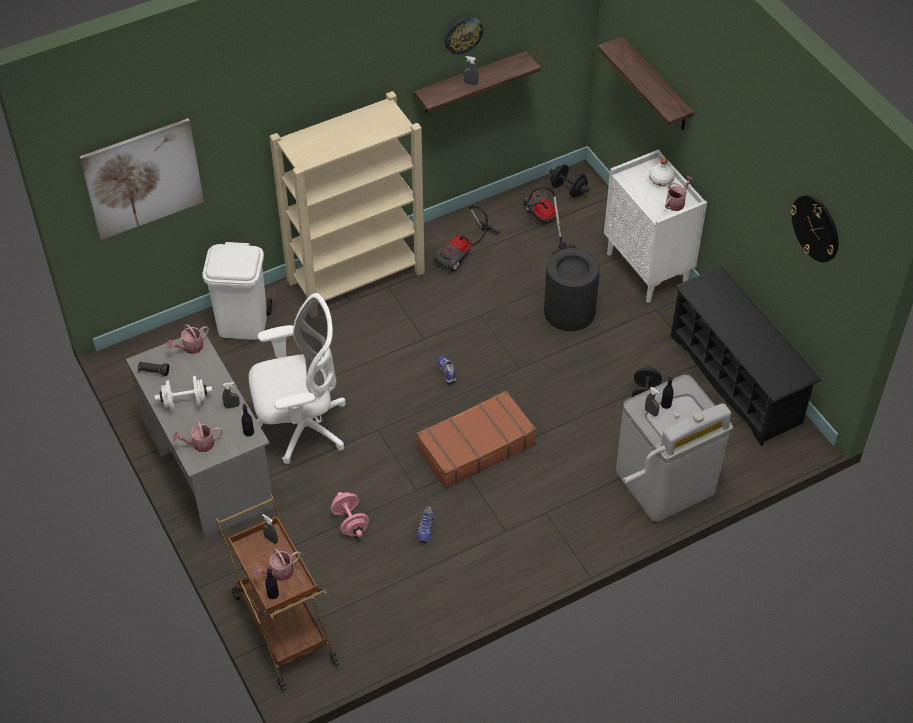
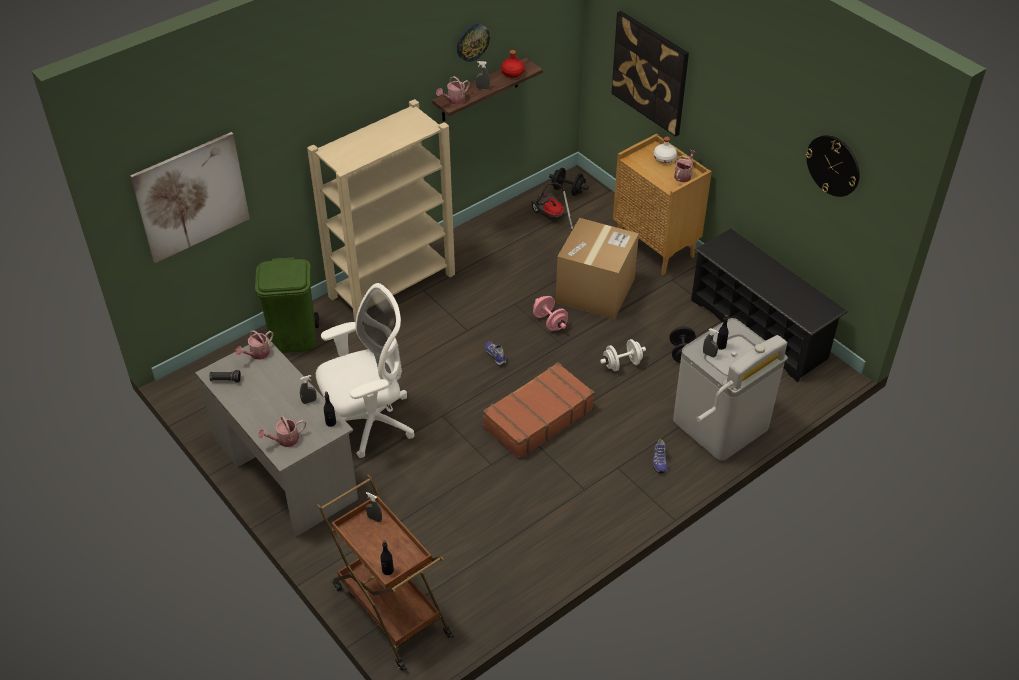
camera: 10 degrees left, 5 degrees down
white dumbbell [155,376,212,411] -> white dumbbell moved to [600,339,646,371]
white trash can [203,242,272,340] -> green trash can [255,257,319,353]
watering can [252,549,301,581] -> watering can moved to [436,76,470,105]
pink dumbbell [330,492,369,537] -> pink dumbbell moved to [533,296,568,331]
shoe [417,506,435,543] -> shoe moved to [653,439,667,474]
vacuum cleaner [433,205,500,272] -> none
black trash can [544,248,600,331] -> cardboard box [556,218,639,319]
shelf [597,36,695,130] -> picture [611,11,689,137]
white cabinet [604,149,707,303] -> brown cabinet [613,133,712,275]
none -> red bottle [501,50,525,78]

